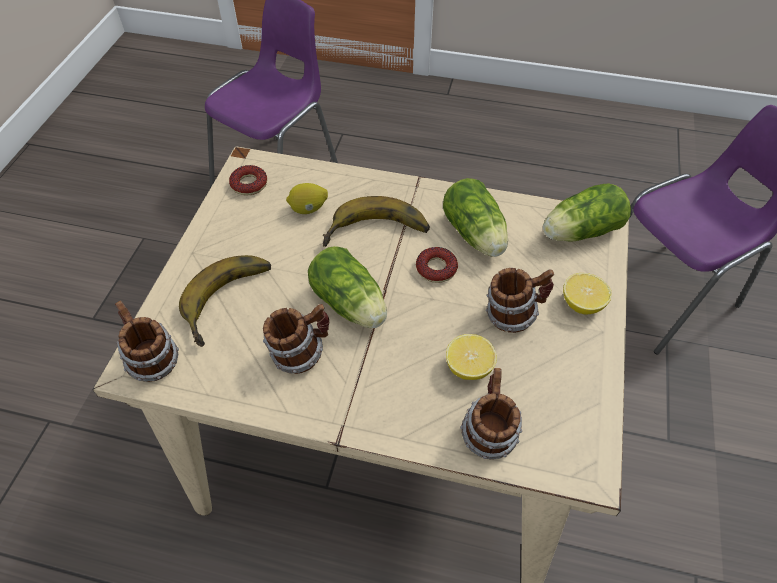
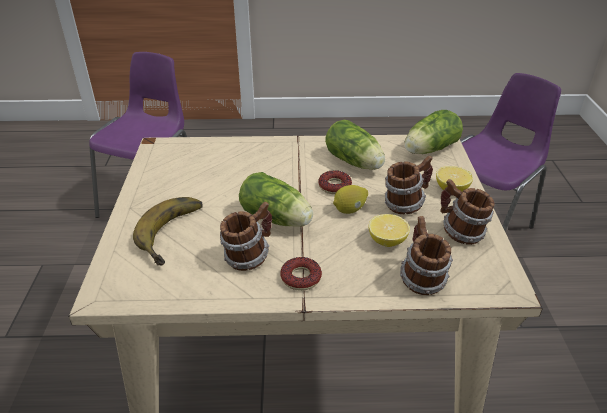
camera: 15 degrees left, 15 degrees down
mug [115,301,179,382] -> mug moved to [440,179,495,245]
donut [229,165,267,196] -> donut moved to [280,257,322,291]
lemon [286,183,328,214] -> lemon moved to [333,185,368,214]
banana [323,196,430,247] -> none

